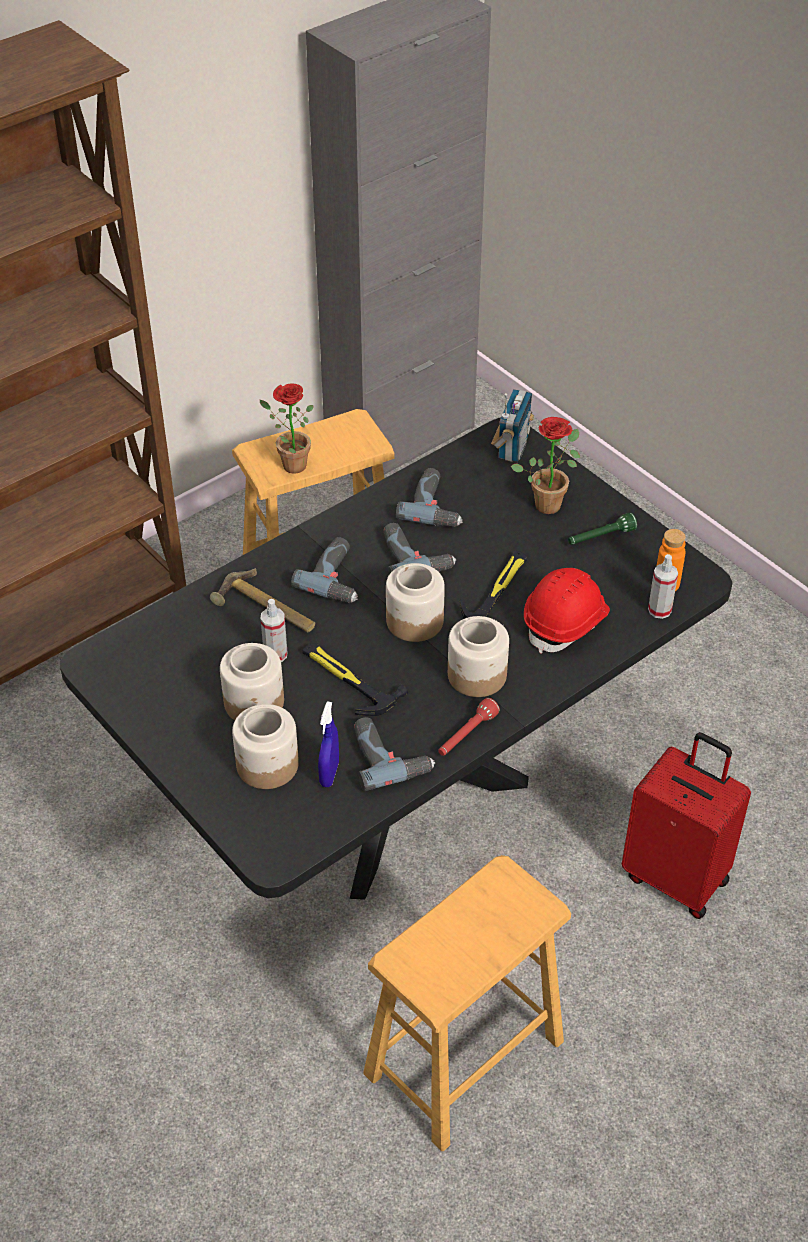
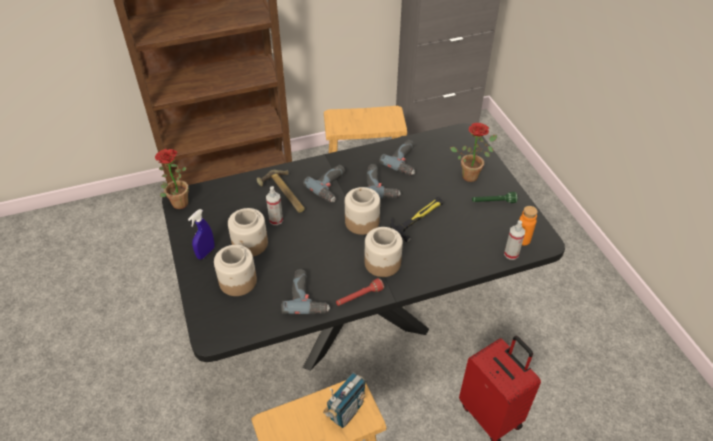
camera: 20 degrees right, 0 degrees up
potted plant [260,384,314,474] -> potted plant moved to [155,149,189,209]
hammer [302,643,408,716] -> none
blue spray bottle [318,702,339,787] -> blue spray bottle moved to [188,209,214,260]
radio [491,389,534,462] -> radio moved to [323,372,366,428]
red hard hat [524,568,610,654] -> none

